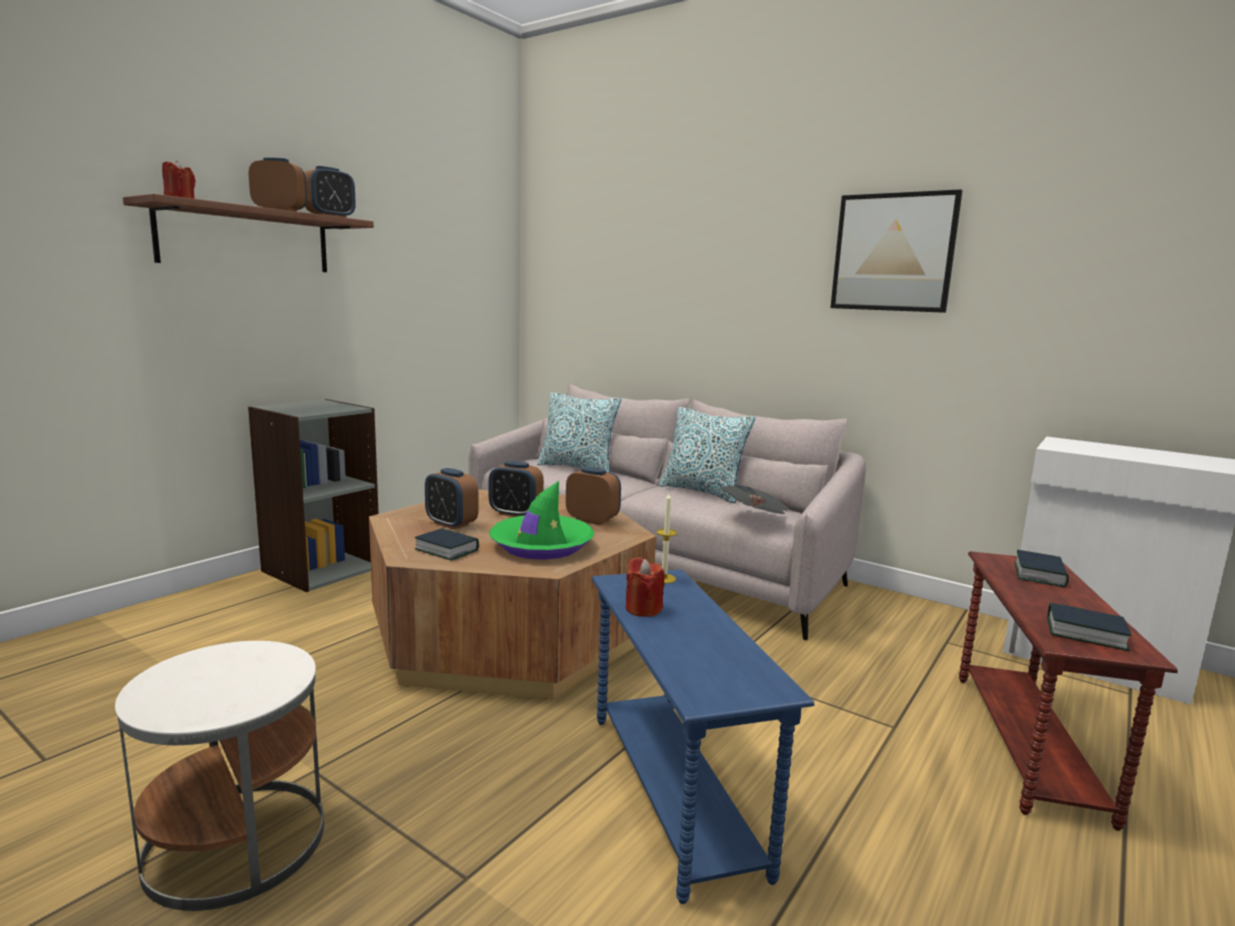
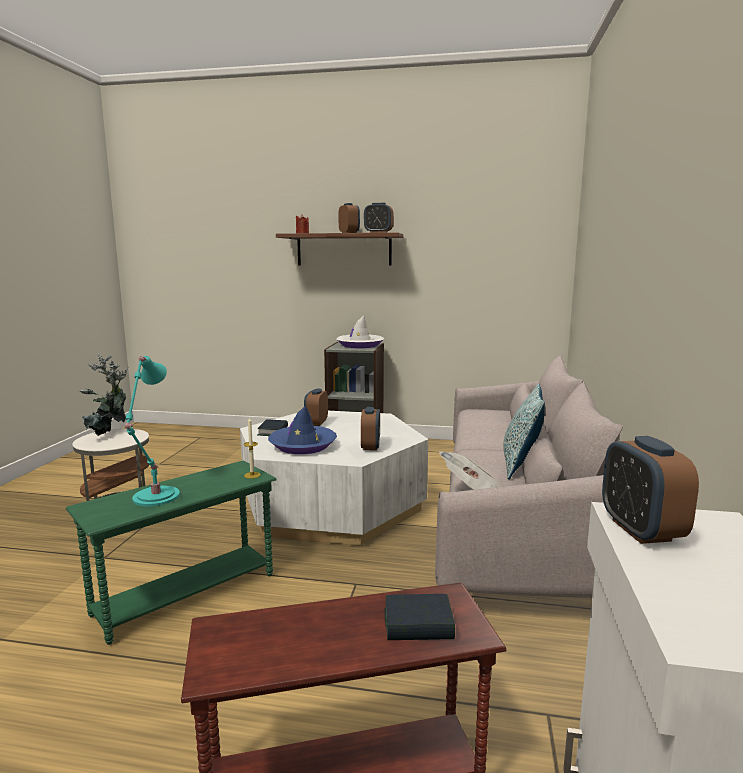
camera: 65 degrees right, 0 degrees up
brown coffee table [369,490,656,699] -> white coffee table [240,411,428,546]
alarm clock [489,461,544,517] -> alarm clock moved to [602,436,699,544]
green hat [489,481,594,560] -> blue hat [268,405,337,454]
pillow [537,392,622,472] -> none
blue side table [592,570,815,904] -> green side table [66,460,276,645]
red candle [626,557,665,617] -> none
picture [831,189,963,313] -> none
book [1047,603,1131,651] -> none
none -> potted plant [80,354,128,436]
none -> turquoise table lamp [125,356,180,507]
none -> white hat [337,315,384,348]

